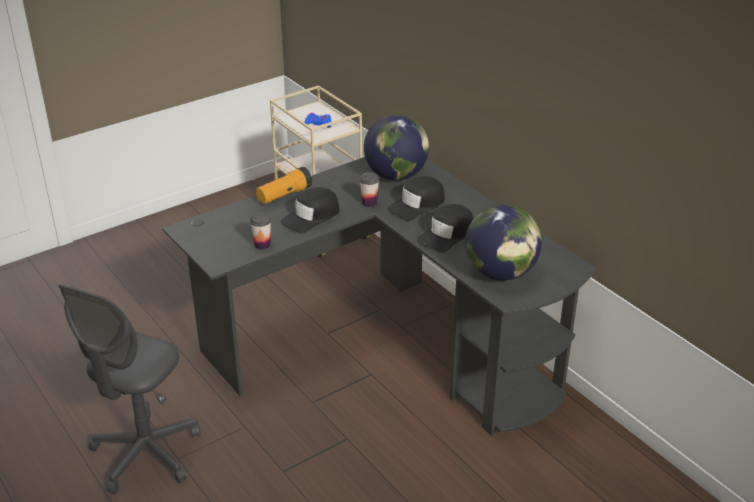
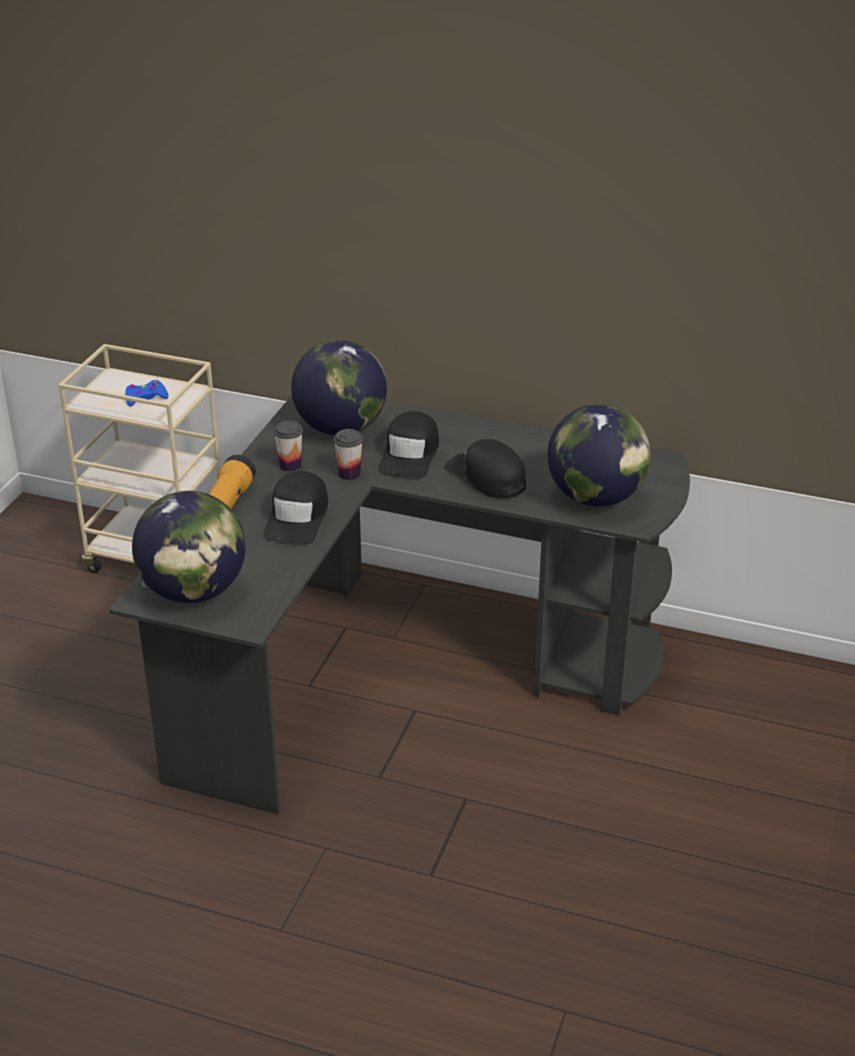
camera: 35 degrees left, 0 degrees up
grey office chair [58,284,200,494] -> none
cup [250,213,271,250] -> cup moved to [274,421,303,472]
black cap [417,204,474,253] -> black cap turned 135 degrees clockwise [444,439,526,498]
none -> globe [132,491,246,603]

